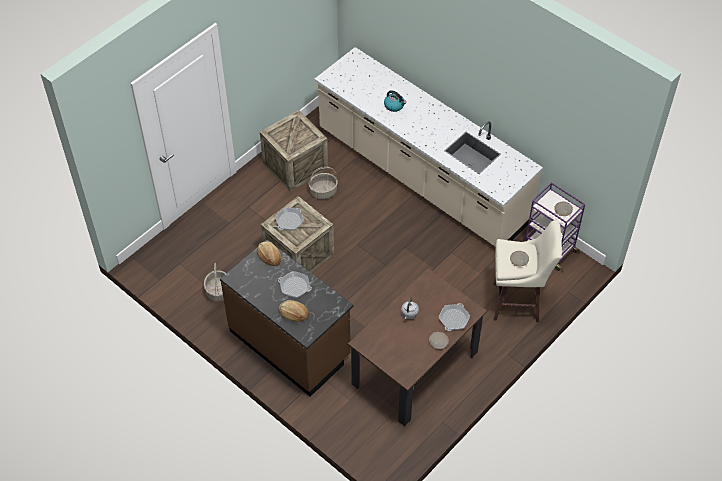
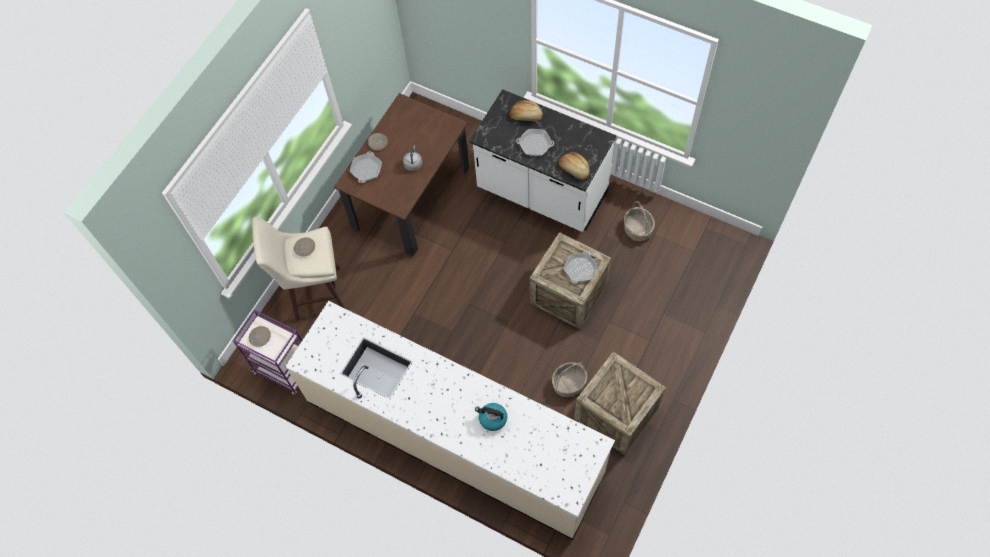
camera: 170 degrees right, 10 degrees up
brown counter [220,239,353,397] -> white counter [469,89,616,232]

